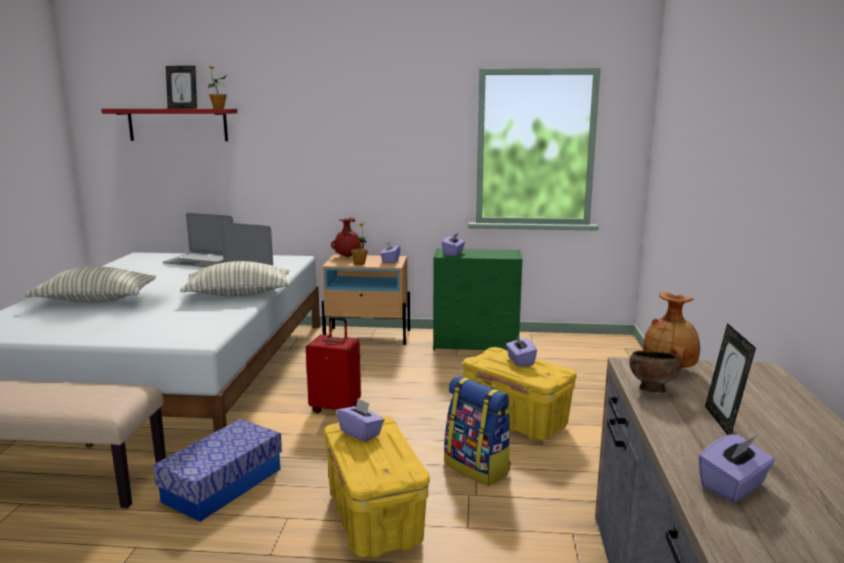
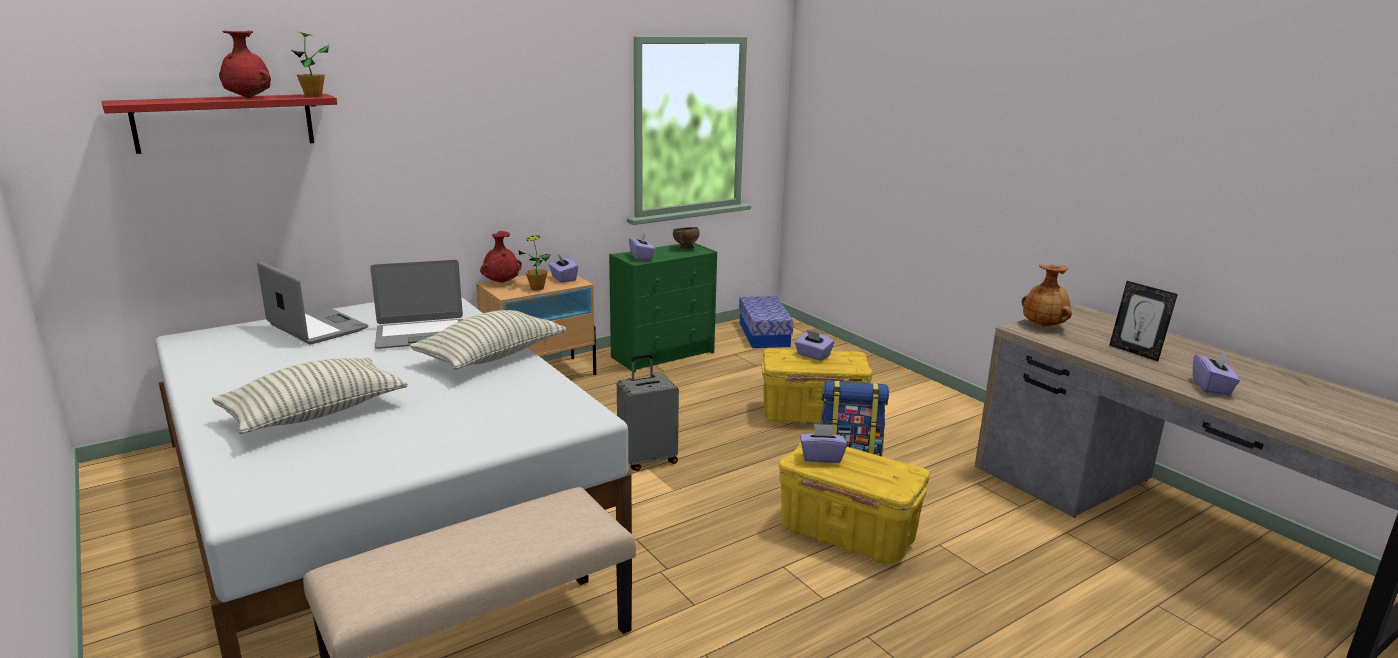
camera: 40 degrees left, 5 degrees up
storage box [153,419,282,522] -> storage box moved to [739,296,794,348]
laptop [163,213,233,267] -> laptop turned 120 degrees counterclockwise [257,261,368,344]
picture frame [166,66,197,108] -> red vase [219,31,271,98]
red suitcase [306,317,361,413] -> grey suitcase [617,354,679,471]
brown bowl [629,351,681,393] -> brown bowl moved to [673,227,700,249]

